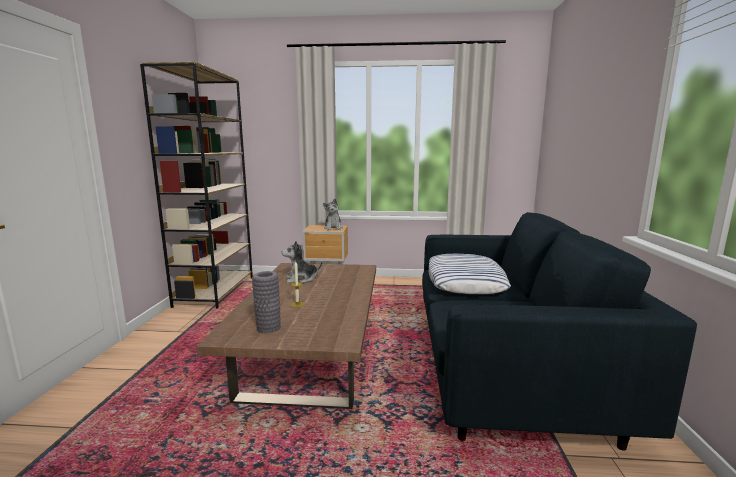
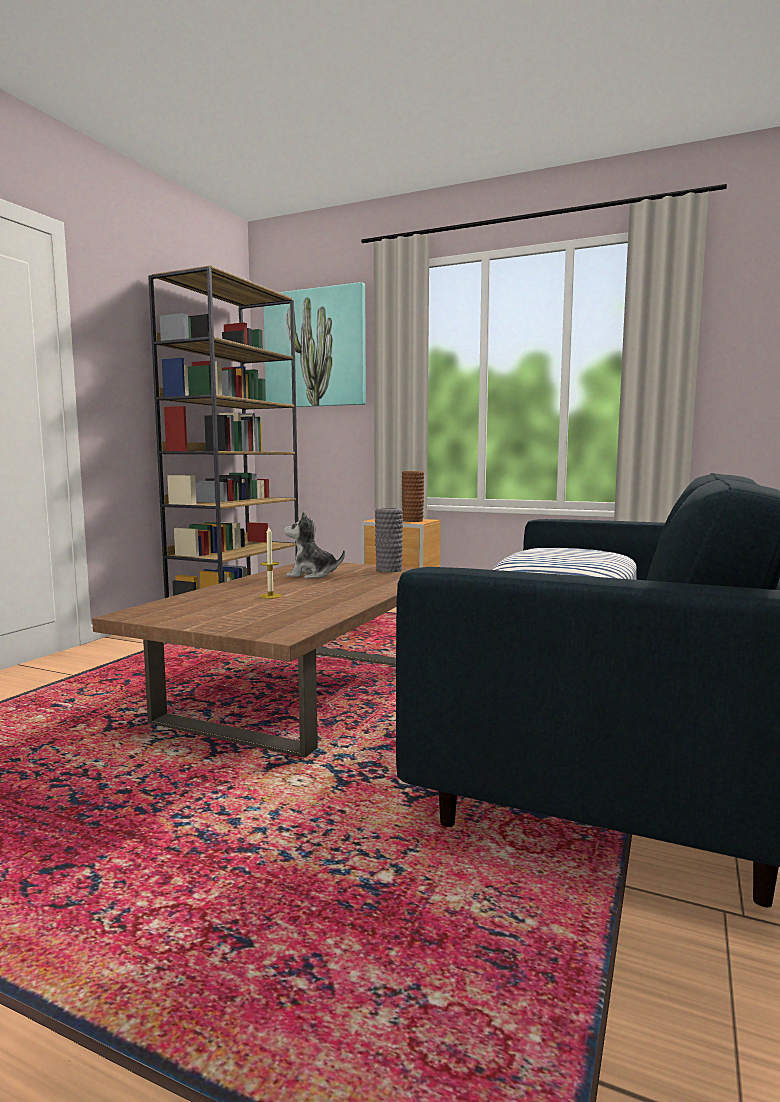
camera: 20 degrees right, 5 degrees down
grey vase [252,271,281,333] -> grey vase moved to [375,508,403,572]
plush toy [323,199,343,231] -> brown vase [402,471,424,522]
none -> picture [263,282,366,407]

